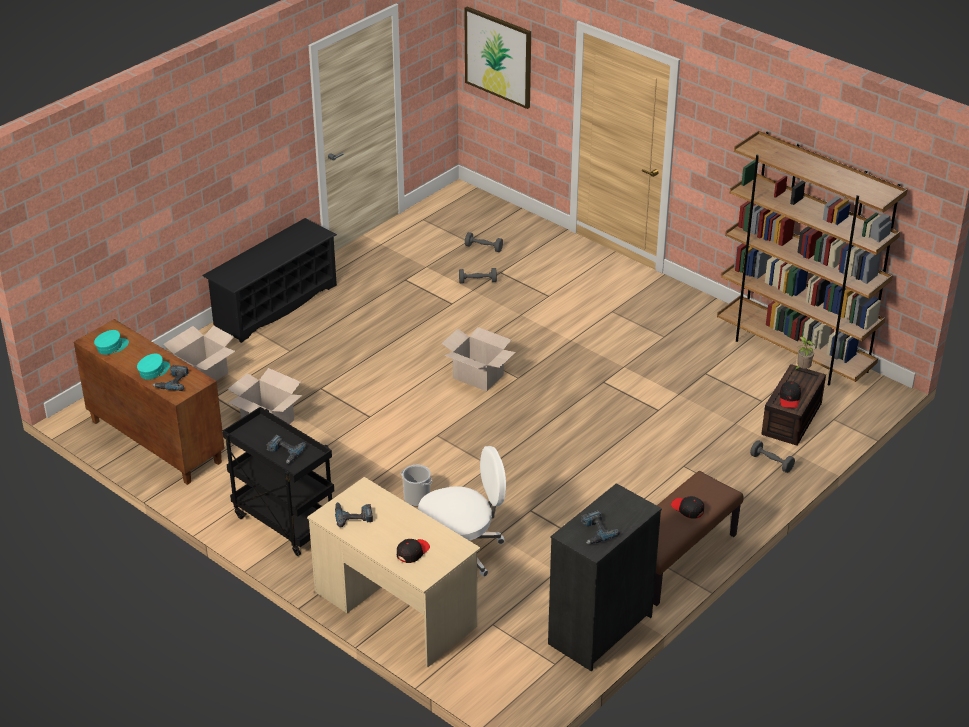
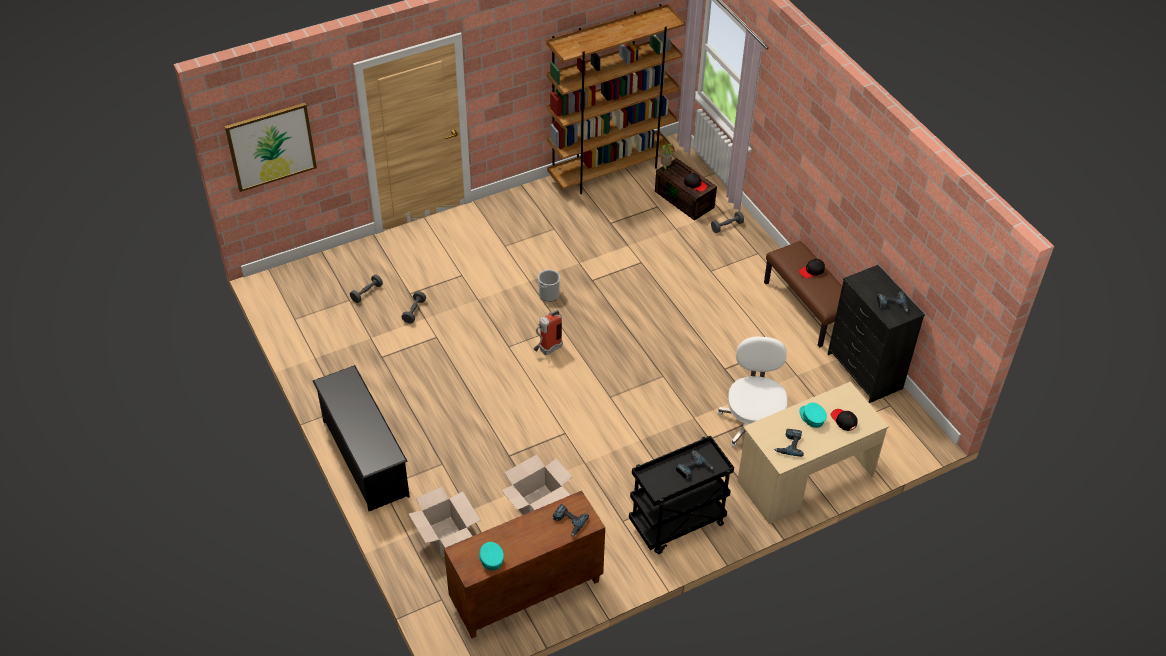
camera: 70 degrees left, 10 degrees up
turquoise cap [137,354,170,380] -> turquoise cap moved to [799,403,827,428]
bucket [401,465,432,506] -> bucket moved to [538,270,560,302]
cardboard box [441,327,516,391] -> fire extinguisher [534,310,563,355]

